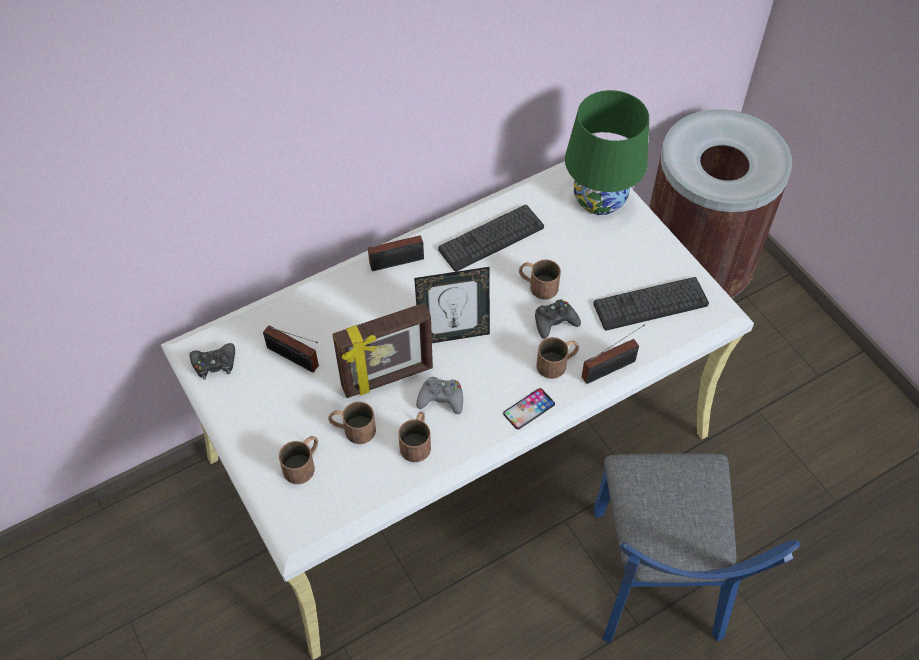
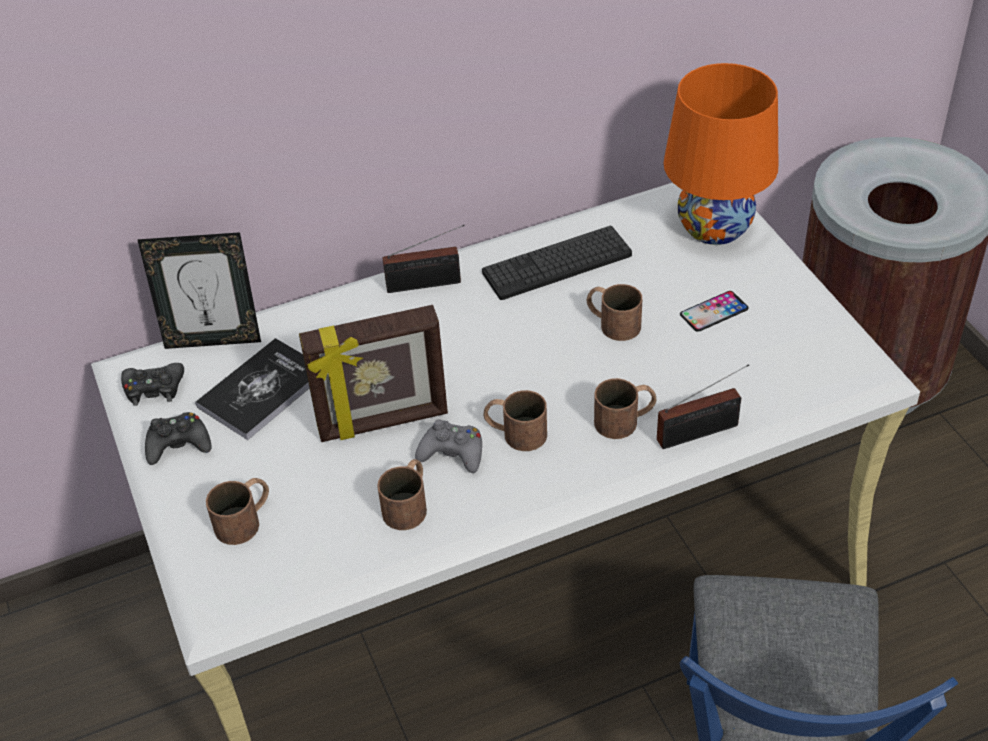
camera: 10 degrees right, 10 degrees down
radio [263,325,319,373] -> book [195,338,309,440]
brown mug [328,401,376,444] -> brown mug moved to [483,390,547,451]
picture frame [414,267,490,343] -> picture frame moved to [137,232,261,349]
phone [503,388,555,429] -> phone moved to [680,291,748,332]
black game controller [535,300,581,339] -> black game controller moved to [145,412,211,465]
green table lamp [565,90,649,215] -> orange table lamp [663,63,778,245]
keyboard [593,277,709,330] -> none

